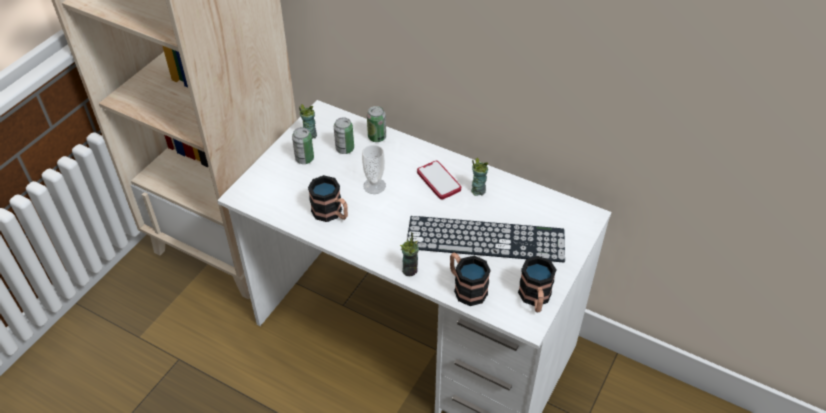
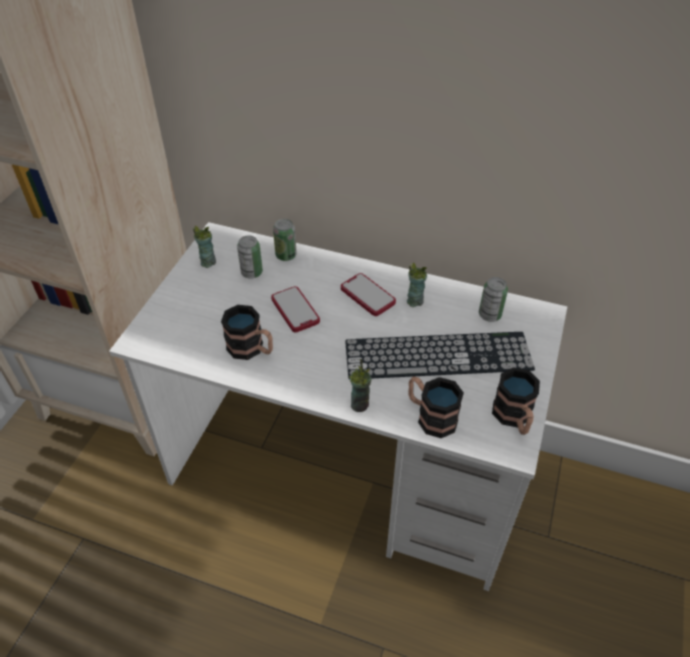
camera: 10 degrees left, 0 degrees up
can [292,127,314,164] -> can moved to [479,277,508,322]
cup [362,145,386,194] -> phone [271,286,320,333]

